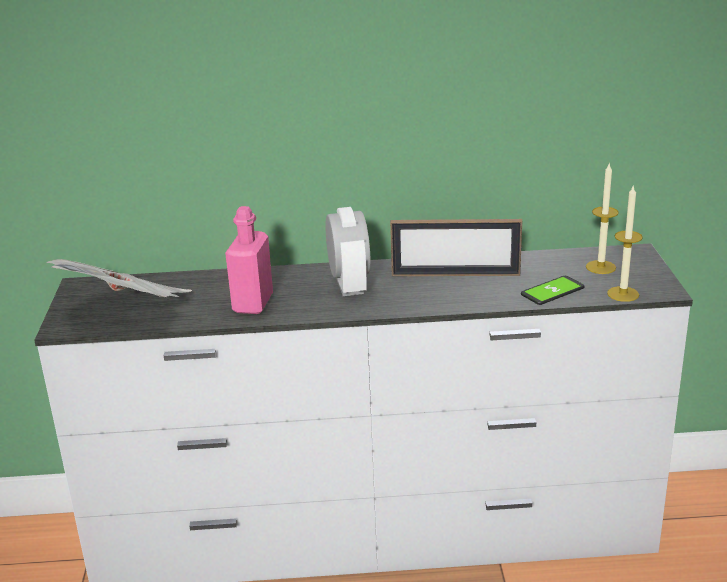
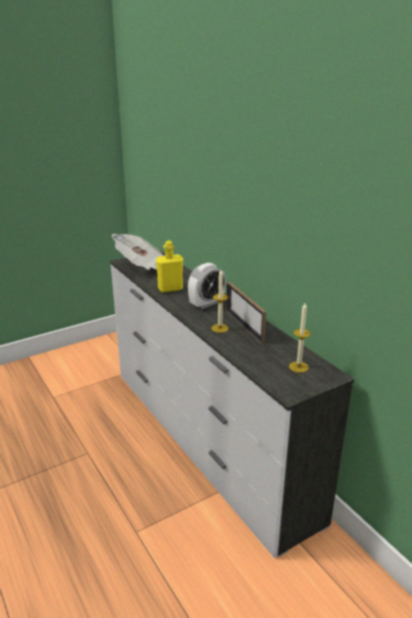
camera: 60 degrees right, 0 degrees up
pink bottle [225,206,273,314] -> yellow bottle [156,241,183,293]
phone [521,276,585,305] -> none
candle [607,186,643,302] -> candle moved to [212,270,229,333]

